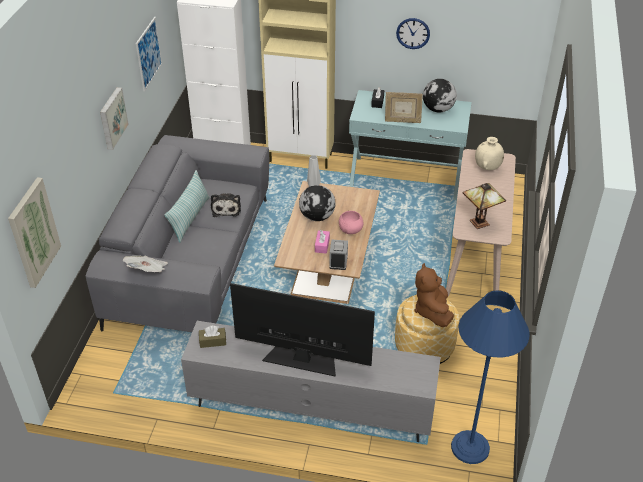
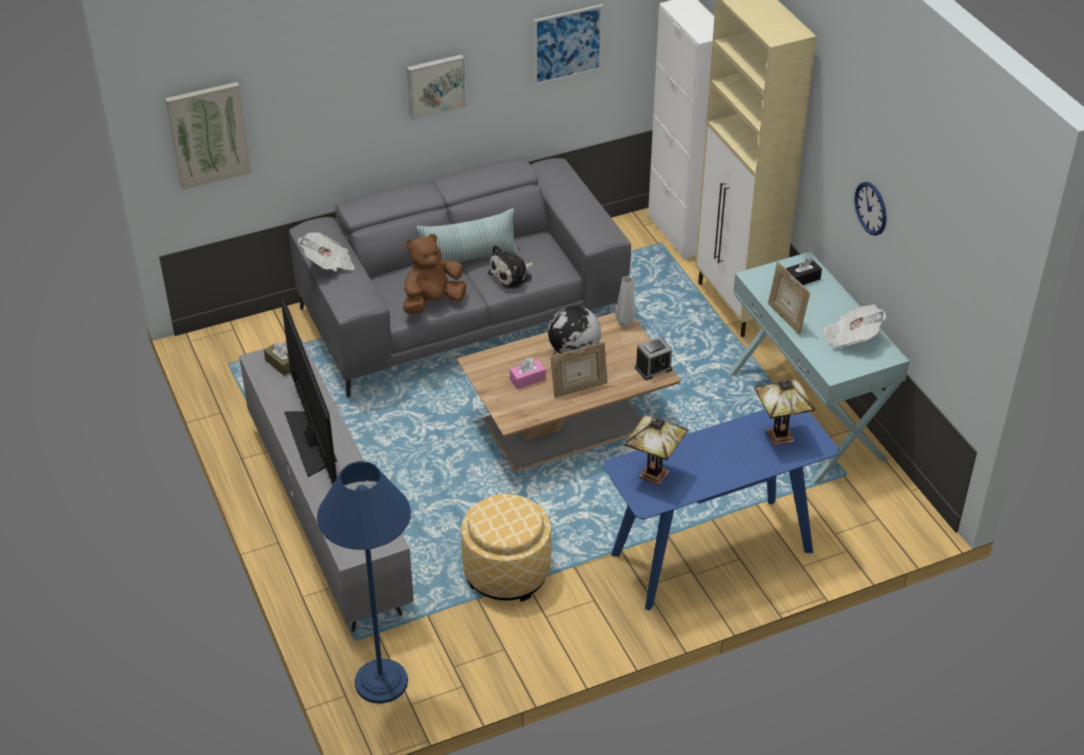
camera: 55 degrees right, 0 degrees up
alarm clock [329,240,348,270] -> alarm clock moved to [635,336,672,380]
pink bowl [339,211,363,234] -> picture frame [550,342,608,398]
brown plush toy [415,263,454,327] -> brown plush toy moved to [403,234,466,314]
globe [423,79,457,112] -> newspaper [823,304,886,348]
beige console table [446,149,516,296] -> blue console table [603,409,839,610]
beige vase [475,137,504,170] -> table lamp [754,379,815,445]

